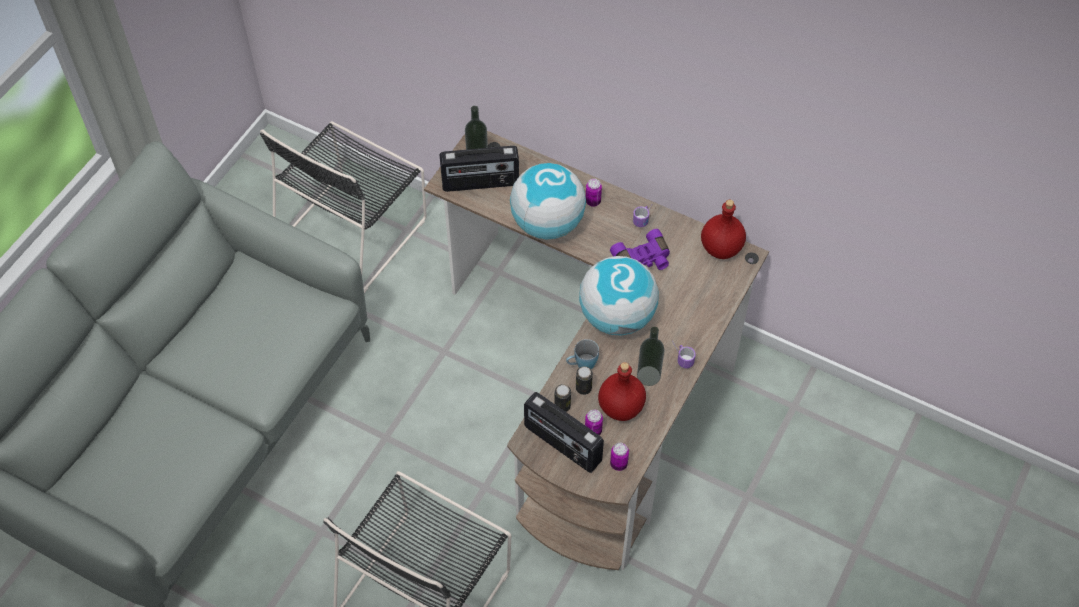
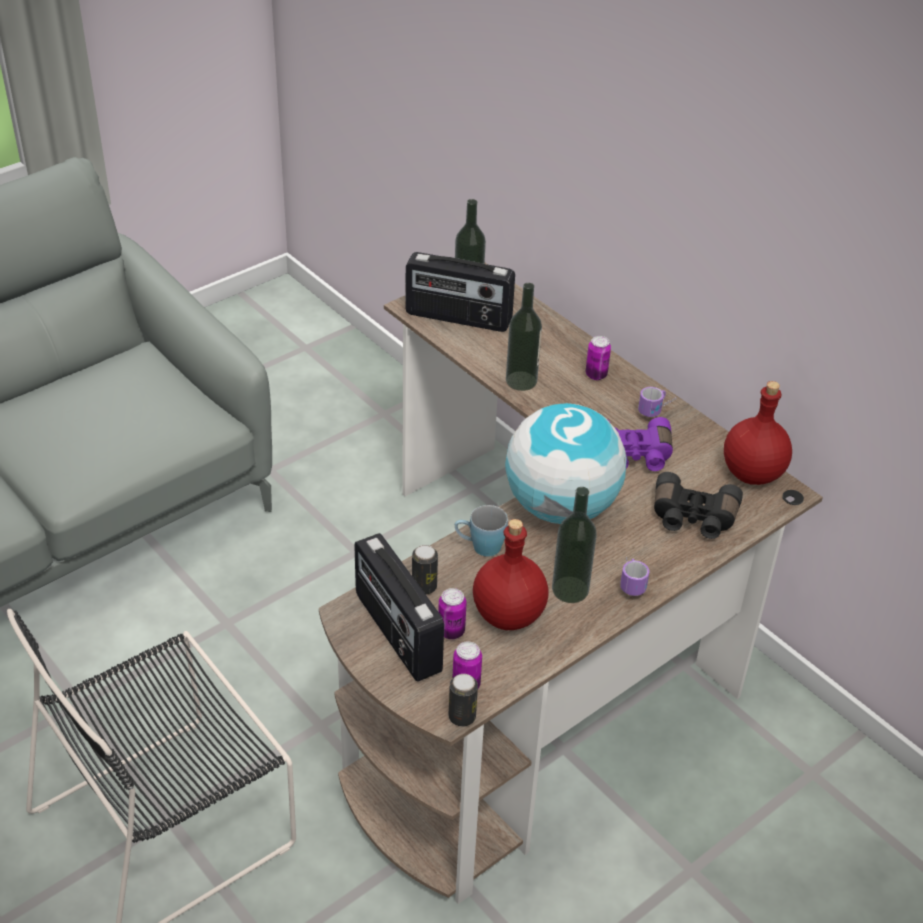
camera: 20 degrees right, 15 degrees down
black chair [260,121,427,293] -> none
globe [510,163,586,240] -> bottle [506,283,542,391]
can [576,366,593,395] -> can moved to [448,674,478,727]
none -> black binoculars [654,472,743,539]

